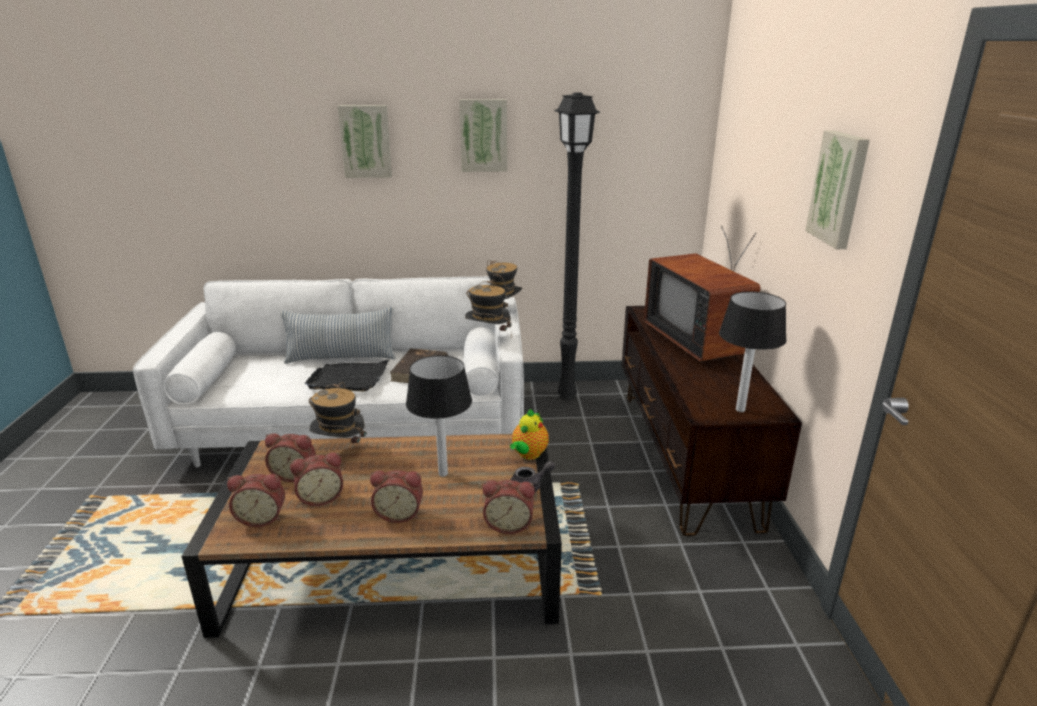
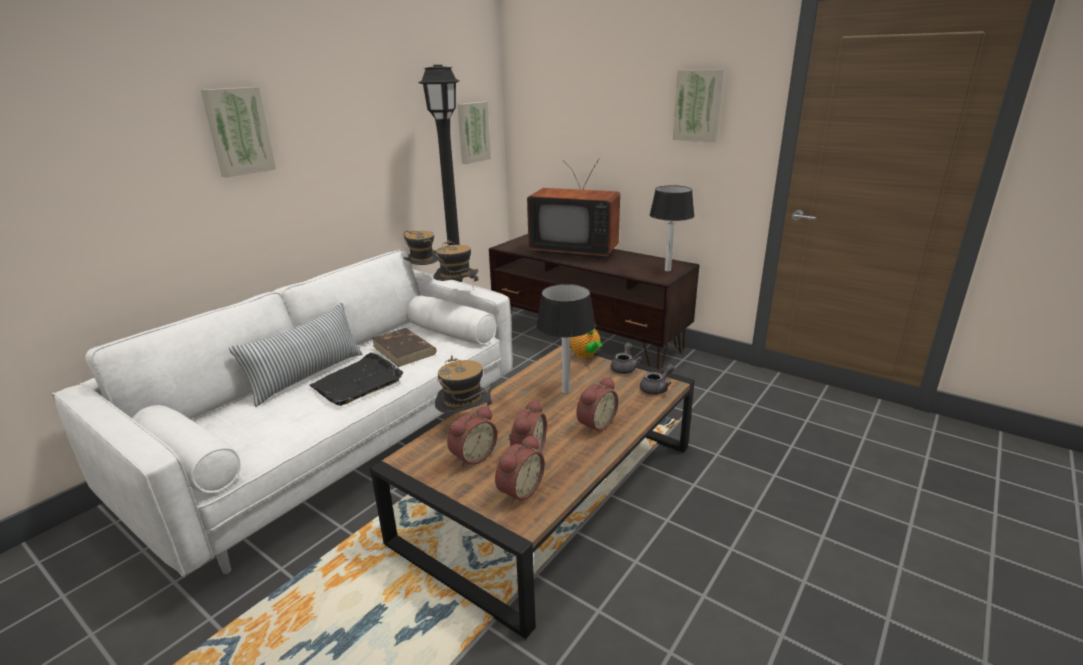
camera: 50 degrees left, 0 degrees up
picture [459,99,507,172] -> picture moved to [457,102,491,164]
alarm clock [483,480,535,534] -> grey teapot [640,364,675,395]

